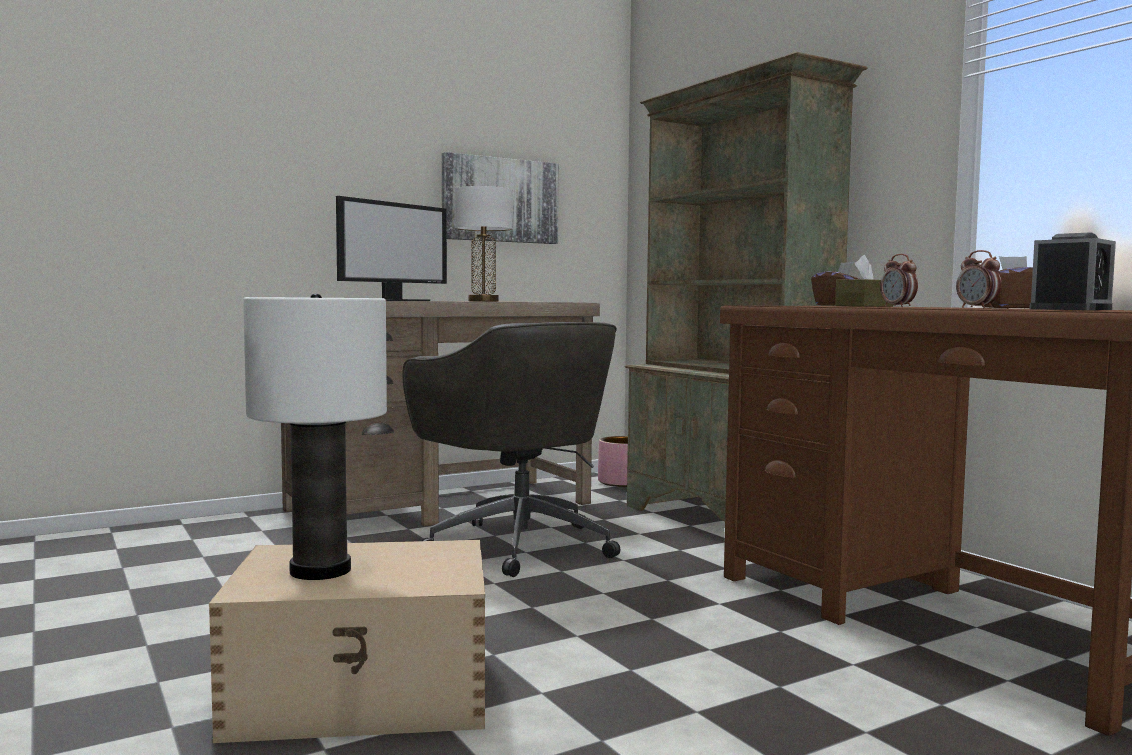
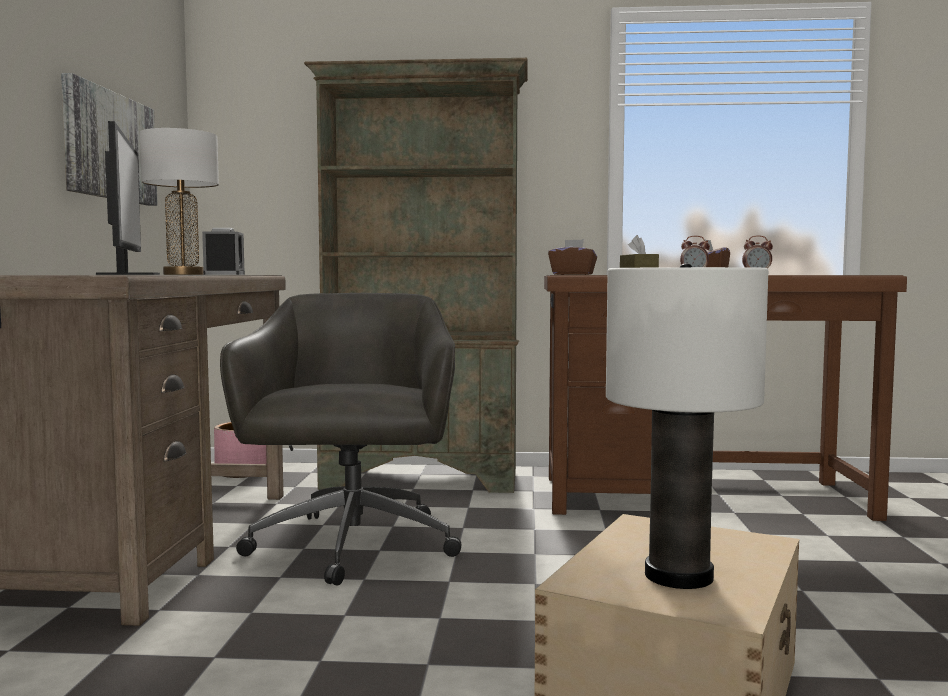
camera: 55 degrees left, 0 degrees up
grey office chair [402,322,620,577] -> grey office chair turned 90 degrees counterclockwise [220,293,461,586]
alarm clock [1029,232,1116,310] -> alarm clock moved to [202,228,245,275]

